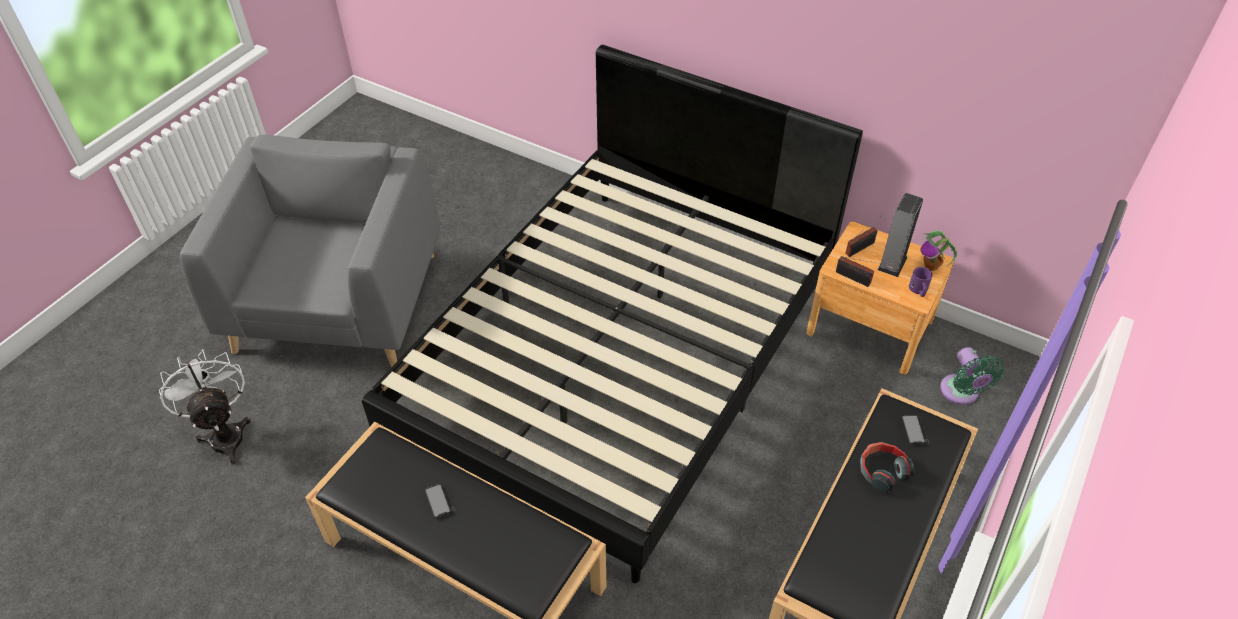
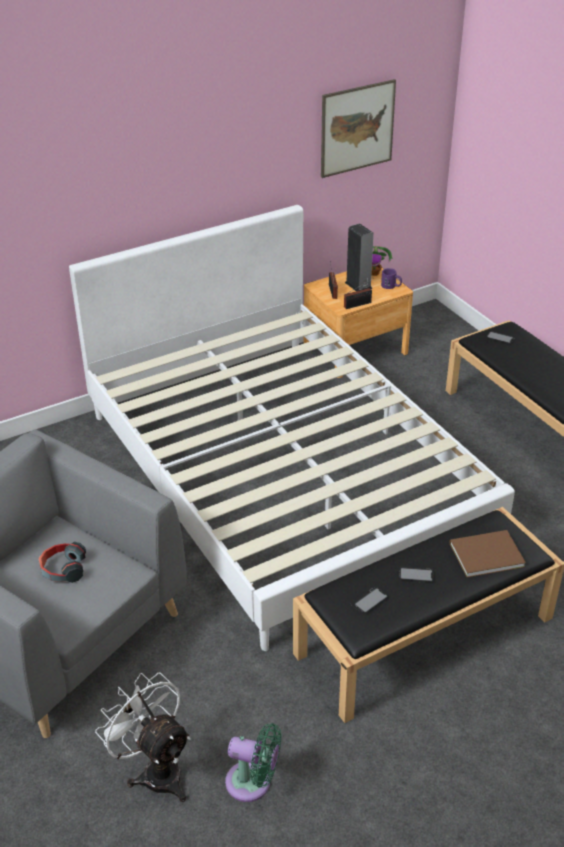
camera: 60 degrees left, 10 degrees down
white fan [159,349,251,464] -> white fan turned 45 degrees clockwise [95,673,191,802]
black bed [362,45,863,583] -> white bed [69,205,515,651]
headphones [860,442,915,493] -> headphones moved to [38,541,86,583]
green fan [940,347,1005,405] -> green fan moved to [225,723,281,802]
none -> picture [321,79,396,178]
none -> phone [350,587,388,613]
none -> brown book [450,530,526,577]

